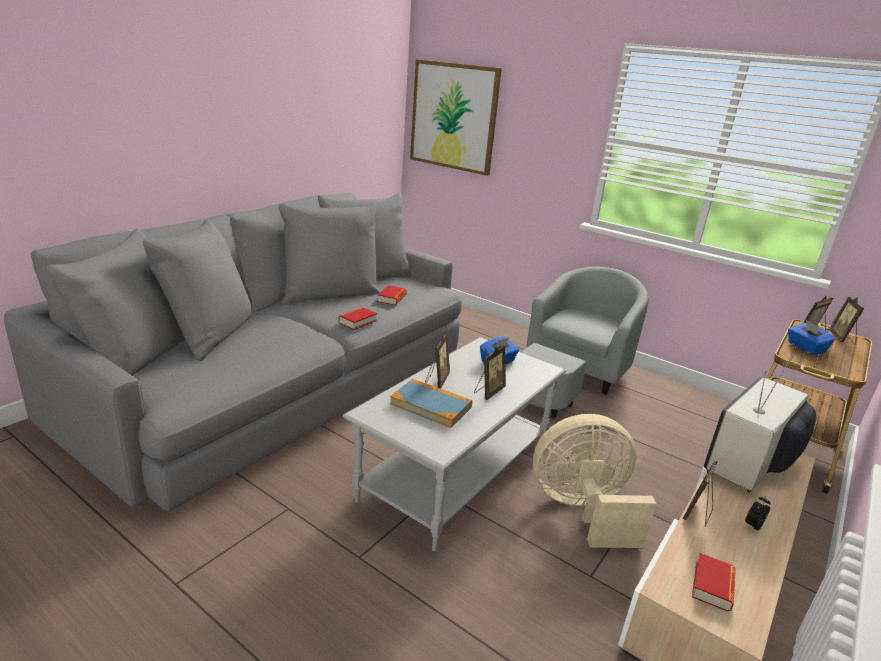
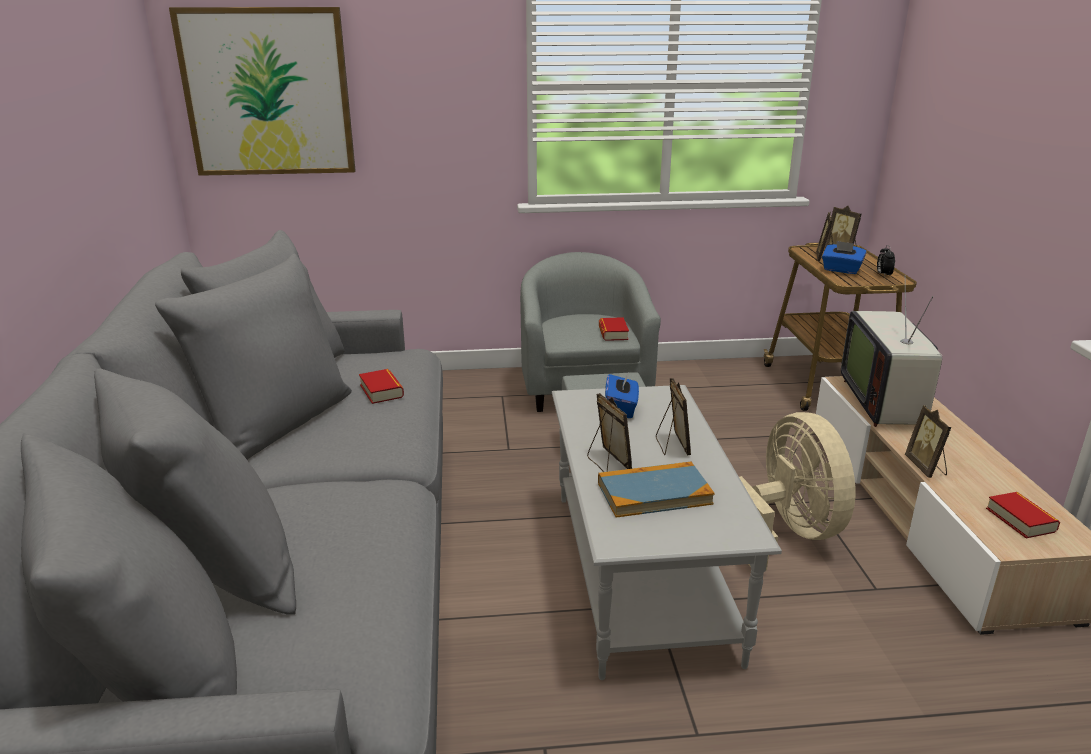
camera: 40 degrees left, 0 degrees up
book [339,307,377,330] -> book moved to [599,317,629,341]
beige fan [533,414,657,548] -> beige fan turned 120 degrees clockwise [739,412,855,571]
alarm clock [745,496,770,531] -> alarm clock moved to [877,245,895,276]

